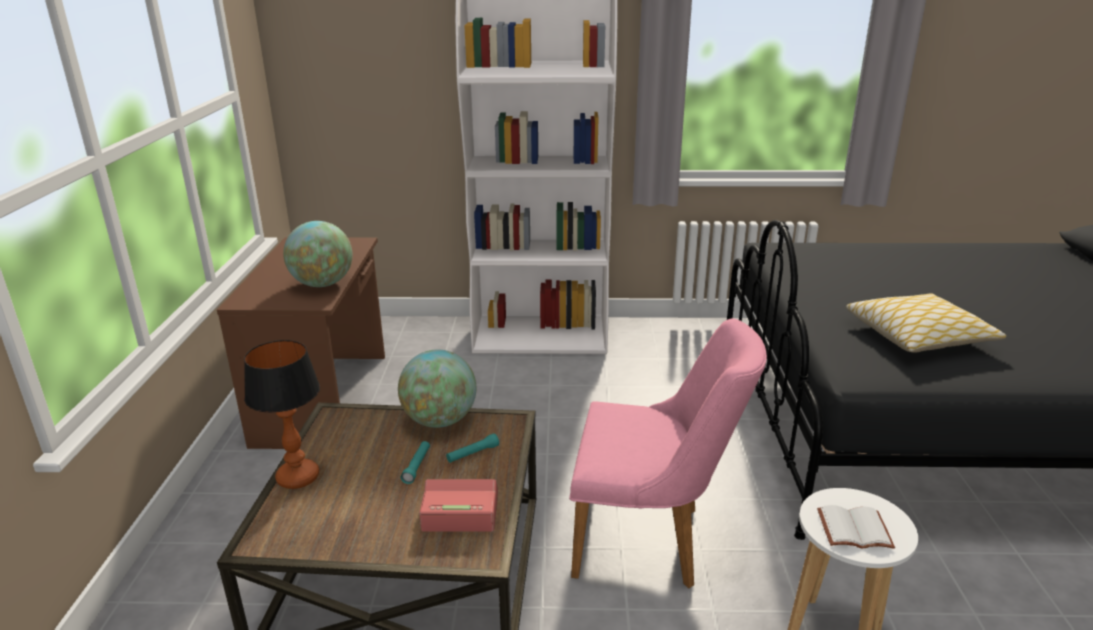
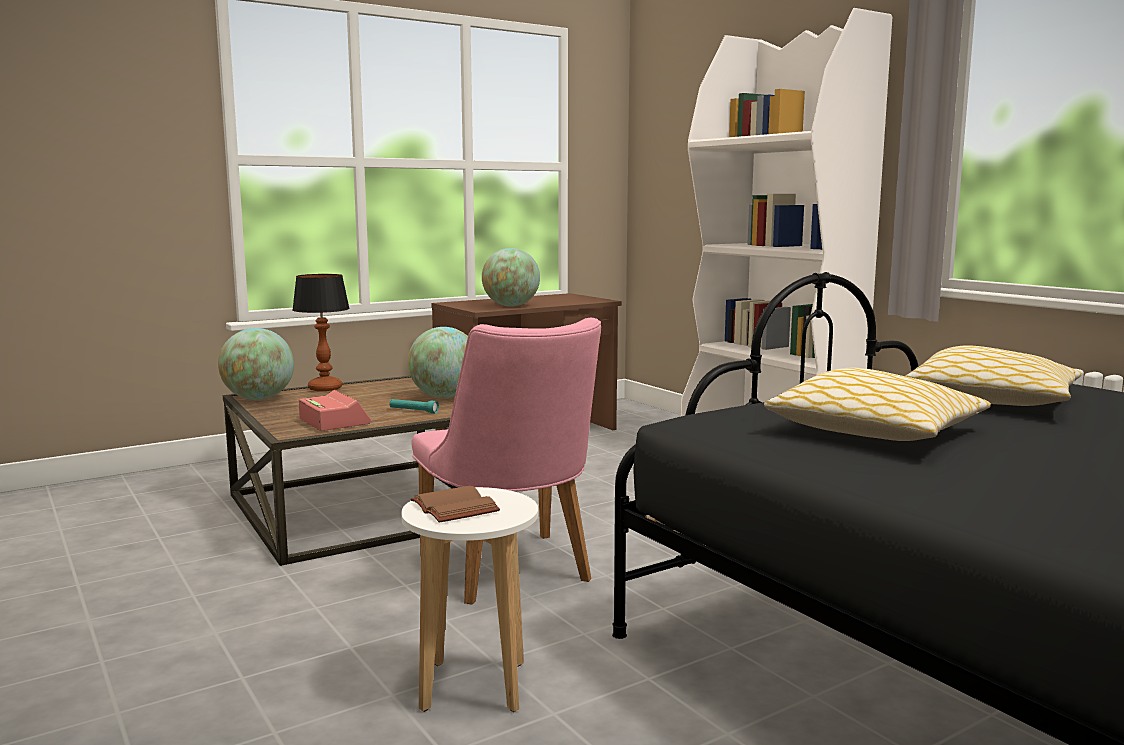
camera: 55 degrees right, 15 degrees down
turquoise flashlight [401,441,430,484] -> none
white book [817,505,895,549] -> brown book [410,486,500,523]
none -> globe [218,328,294,400]
none -> pillow [906,345,1082,406]

